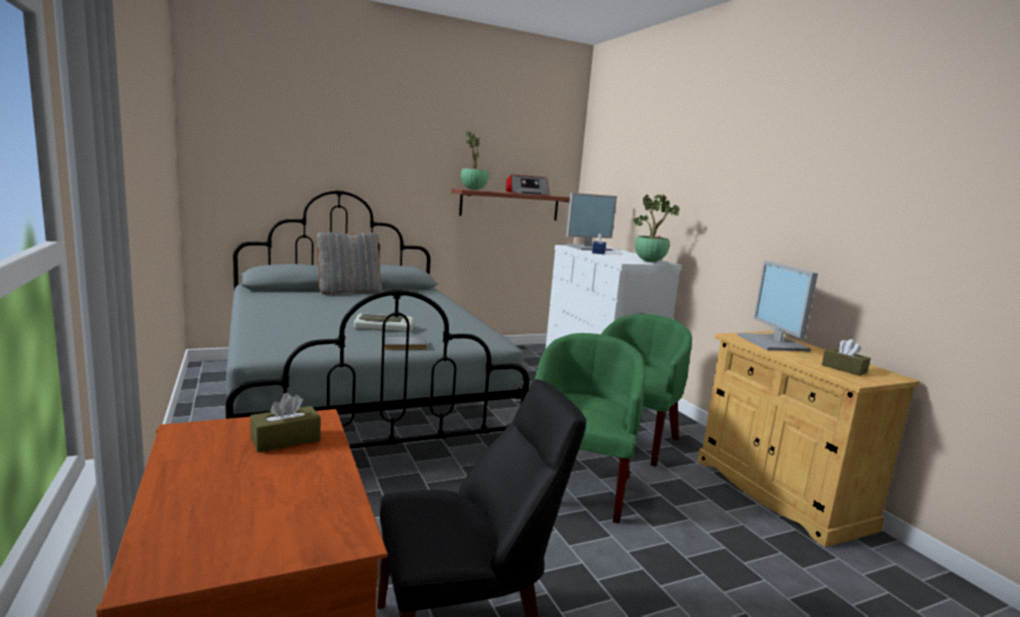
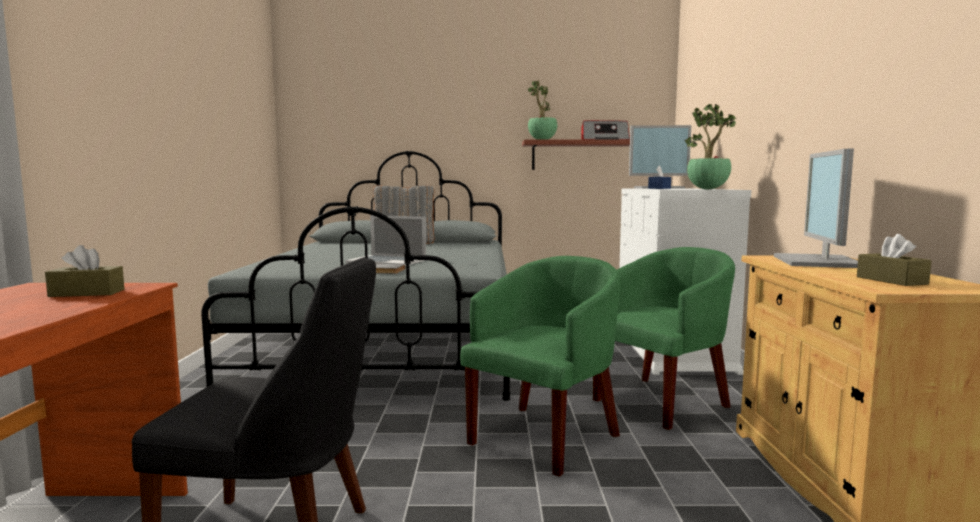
camera: 25 degrees right, 5 degrees down
keyboard [354,313,414,332] -> laptop [345,215,426,266]

